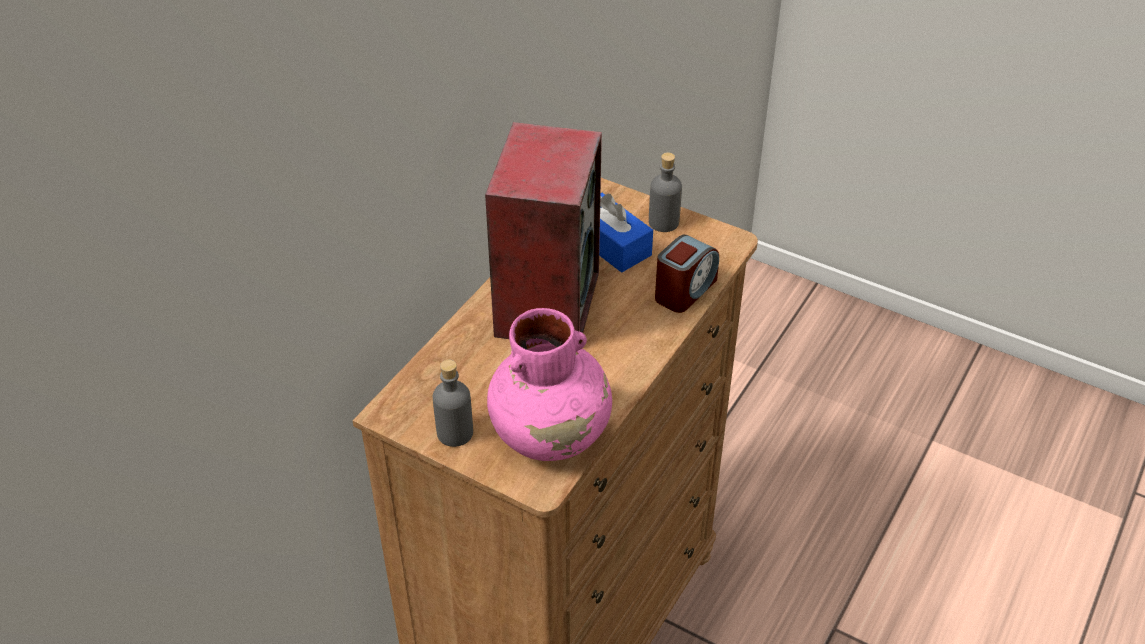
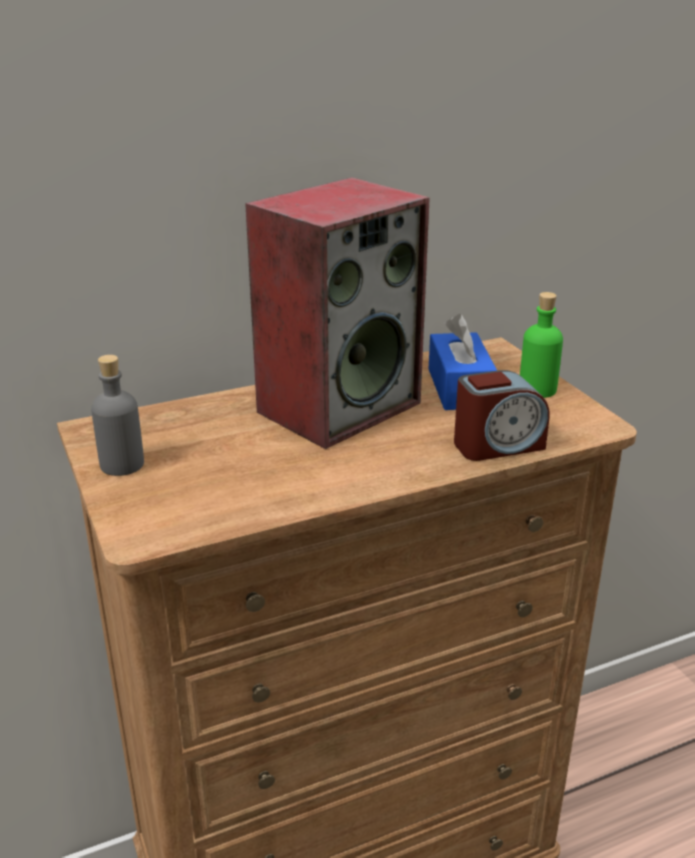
camera: 35 degrees right, 15 degrees down
pink vase [487,308,612,461] -> none
grey bottle [649,152,682,232] -> green bottle [520,292,563,398]

